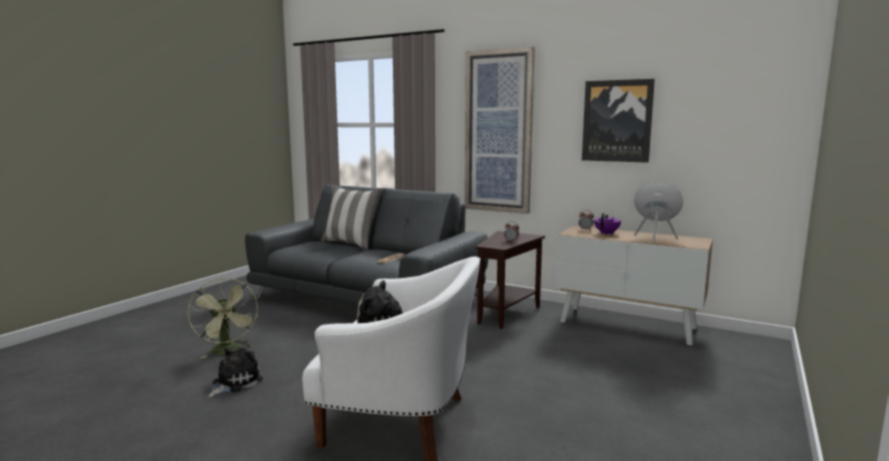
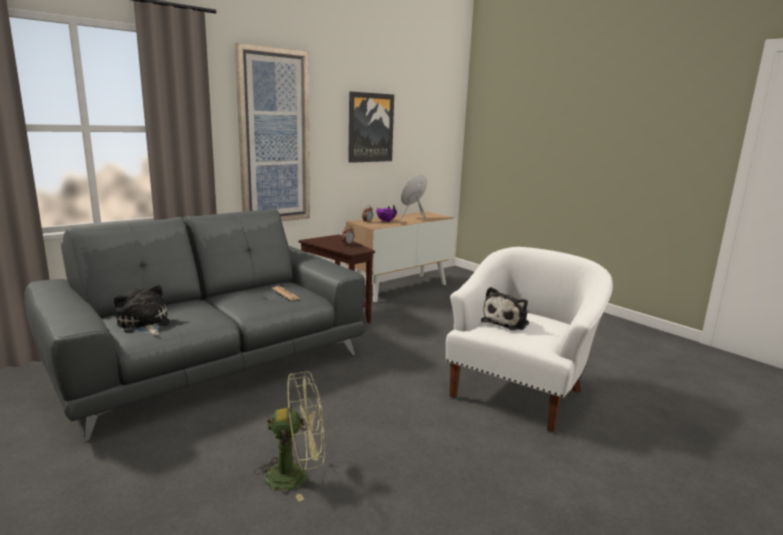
camera: 70 degrees left, 5 degrees up
plush toy [208,348,263,397] -> plush toy moved to [114,284,170,335]
pillow [321,185,380,249] -> none

